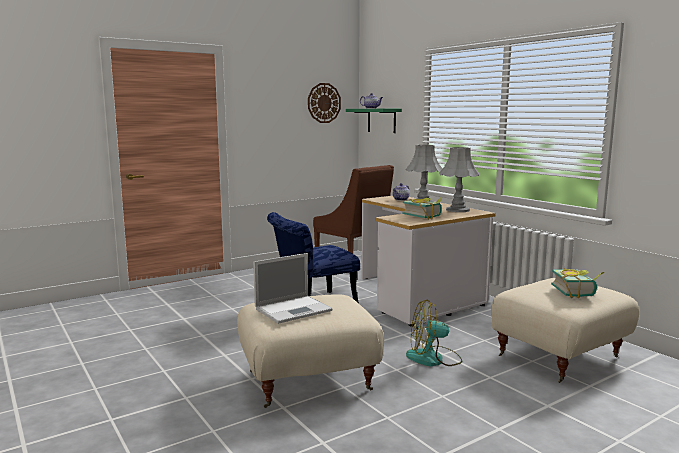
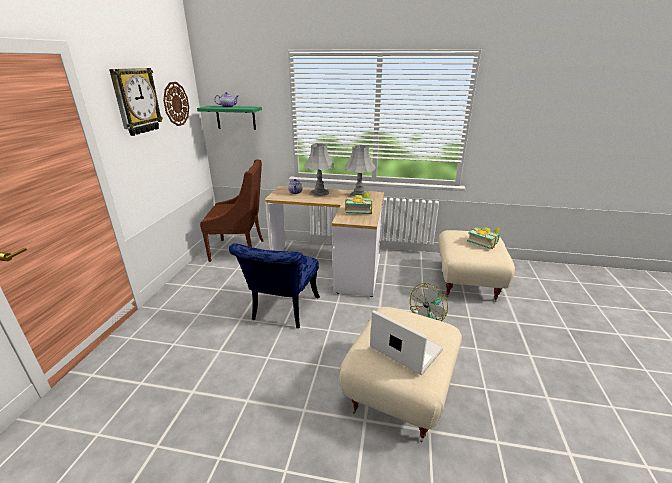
camera: 45 degrees left, 15 degrees up
laptop [253,253,333,324] -> laptop turned 60 degrees counterclockwise [370,310,443,375]
none -> wall clock [109,68,163,136]

